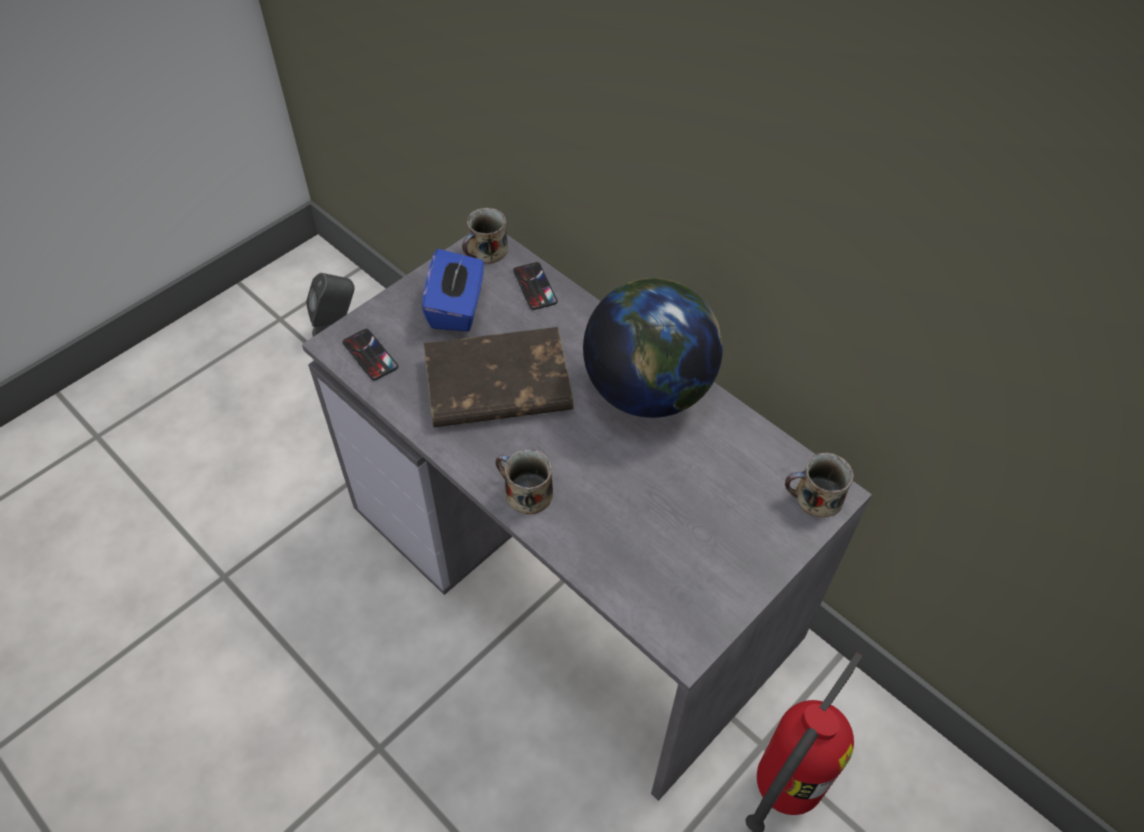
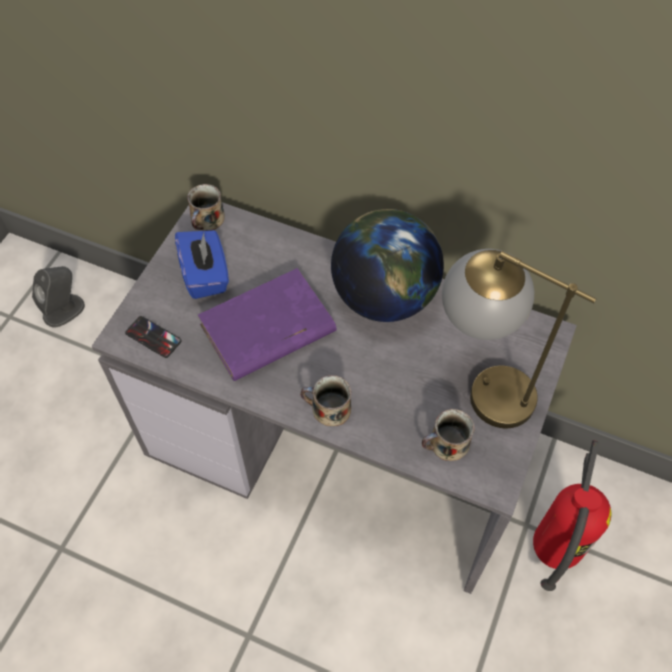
camera: 20 degrees left, 5 degrees up
brown book [424,327,574,427] -> purple book [198,268,337,381]
phone [513,262,558,310] -> none
mug [785,453,854,517] -> mug moved to [422,409,475,461]
none -> table lamp [442,249,596,428]

